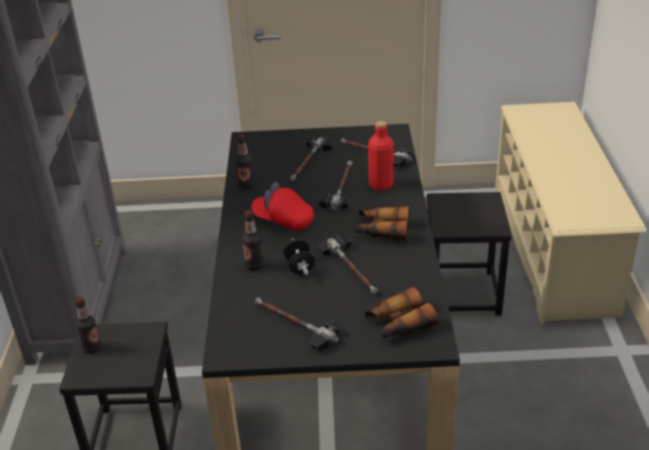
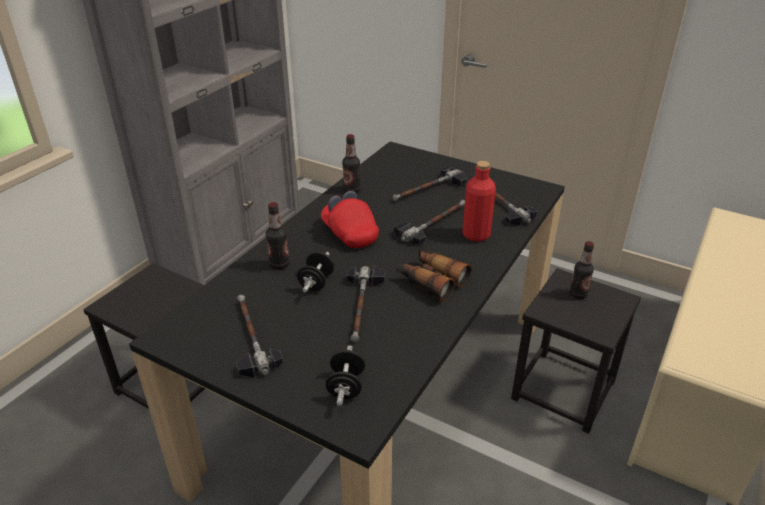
camera: 30 degrees right, 0 degrees up
bottle [75,297,101,353] -> bottle moved to [569,241,594,299]
binoculars [364,287,438,339] -> black dumbbell [325,345,365,406]

